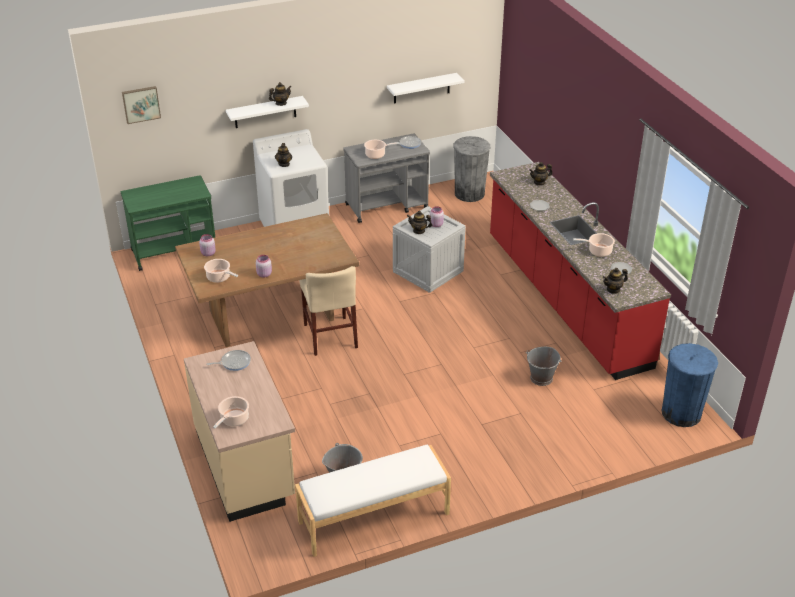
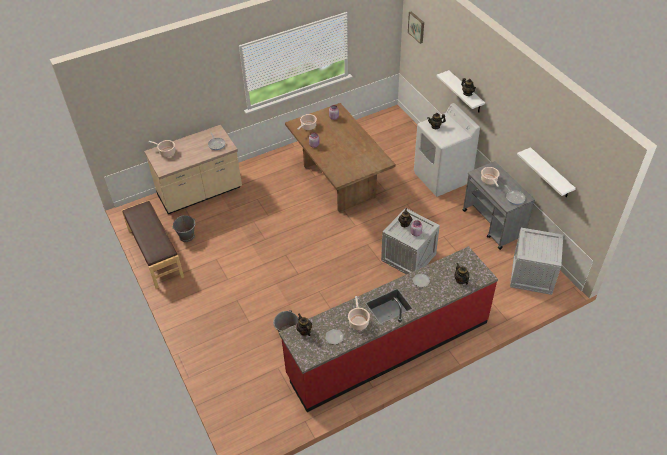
camera: 85 degrees right, 10 degrees up
green cart [120,175,215,271] -> none
white bench [295,445,451,557] -> brown bench [122,200,184,289]
beige chair [299,266,358,356] -> none
grey trash can [453,136,490,202] -> crate [510,228,563,295]
blue trash can [662,343,718,427] -> none

